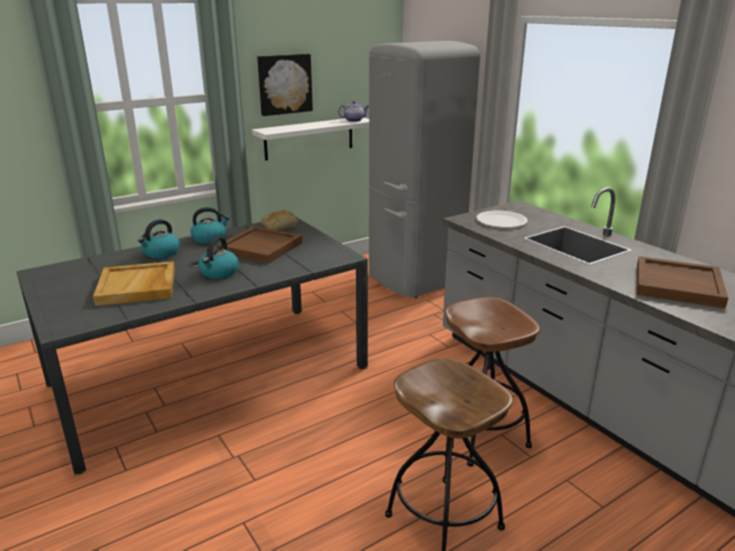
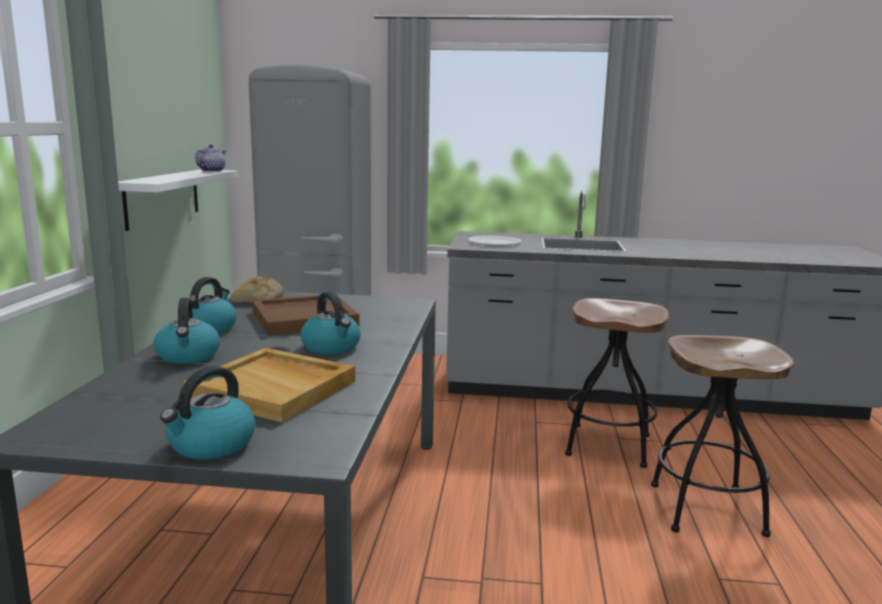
camera: 50 degrees left, 10 degrees down
picture [257,54,313,116] -> none
brown tray [637,256,728,308] -> none
none -> kettle [160,366,256,460]

